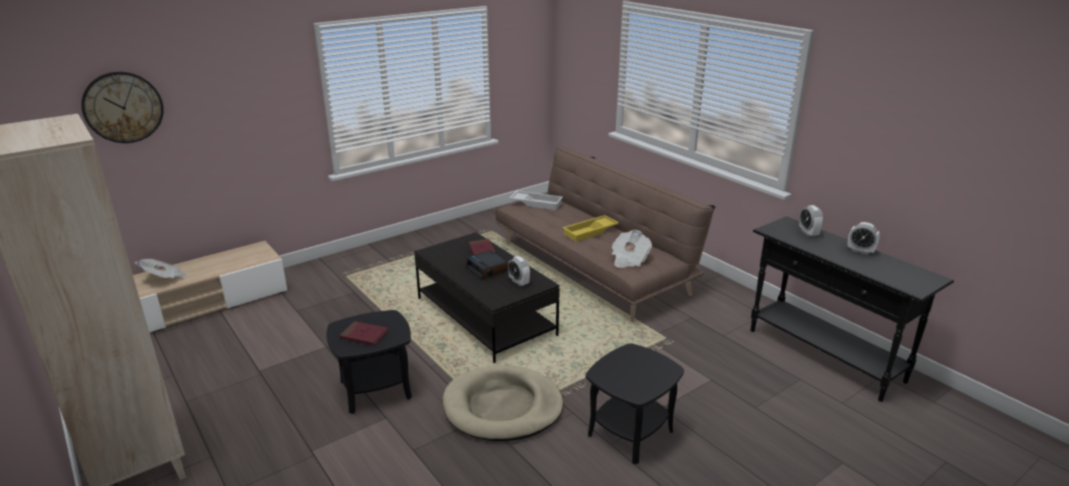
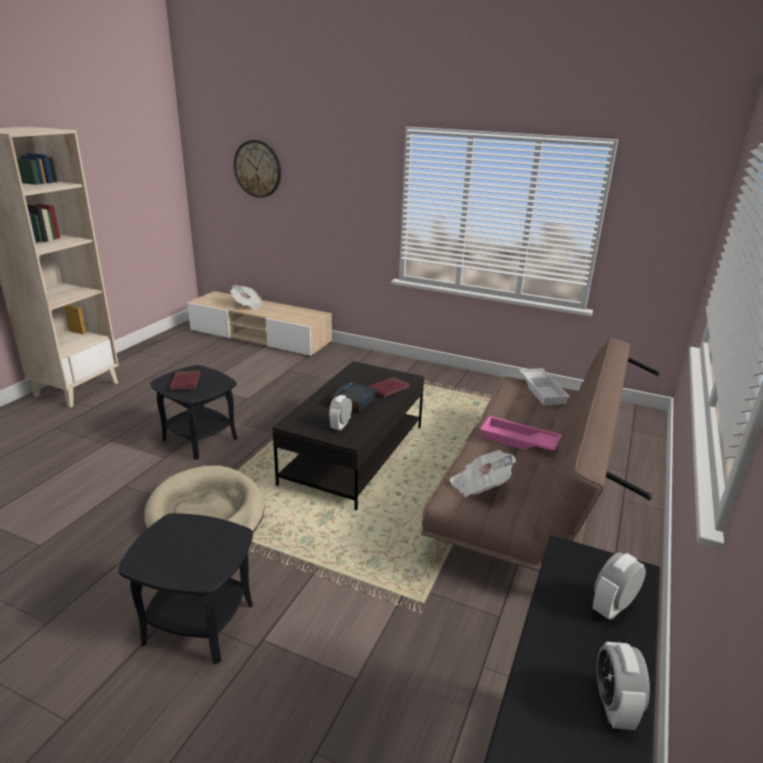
camera: 60 degrees right, 0 degrees up
yellow tray [562,215,619,242] -> pink tray [480,416,562,451]

